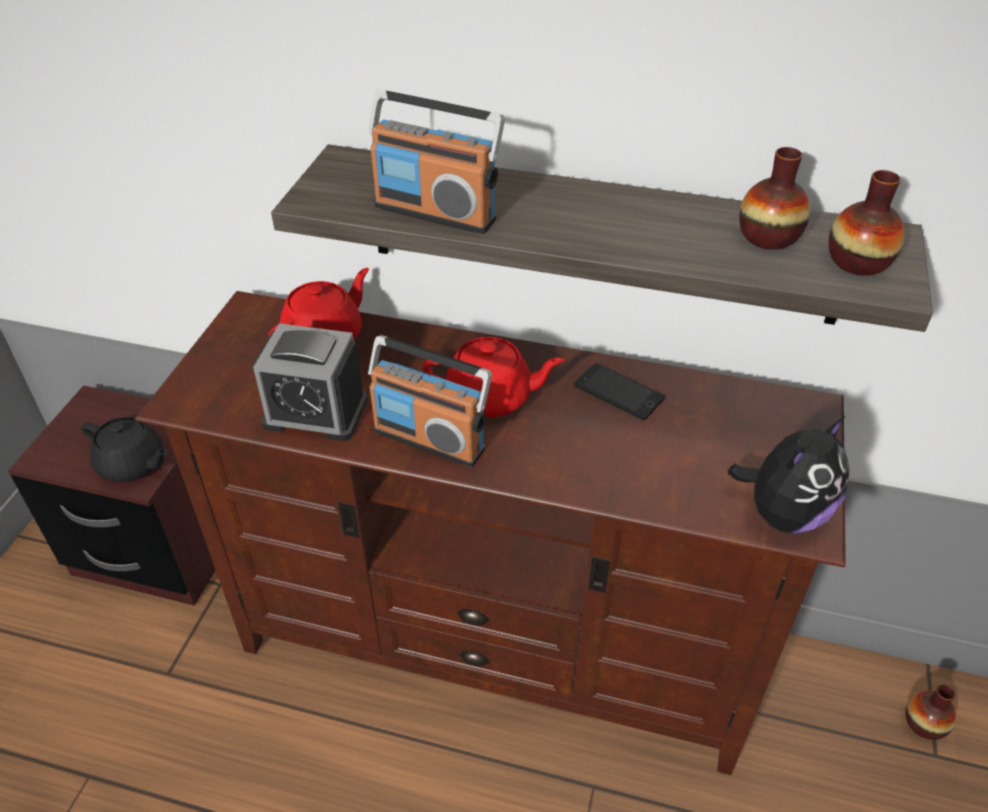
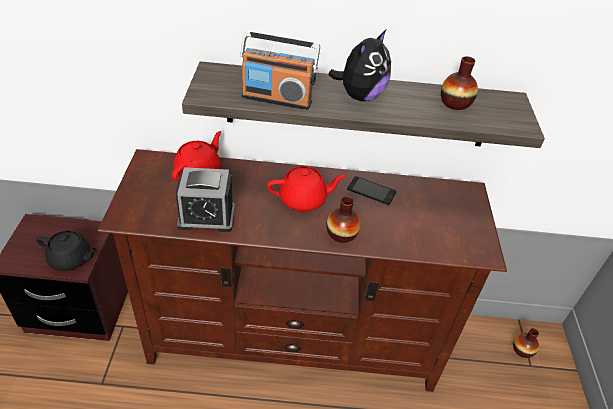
camera: 15 degrees left, 0 degrees up
radio [368,335,492,467] -> none
plush toy [728,416,850,534] -> plush toy moved to [328,30,391,101]
vase [829,170,905,276] -> vase moved to [326,196,361,243]

